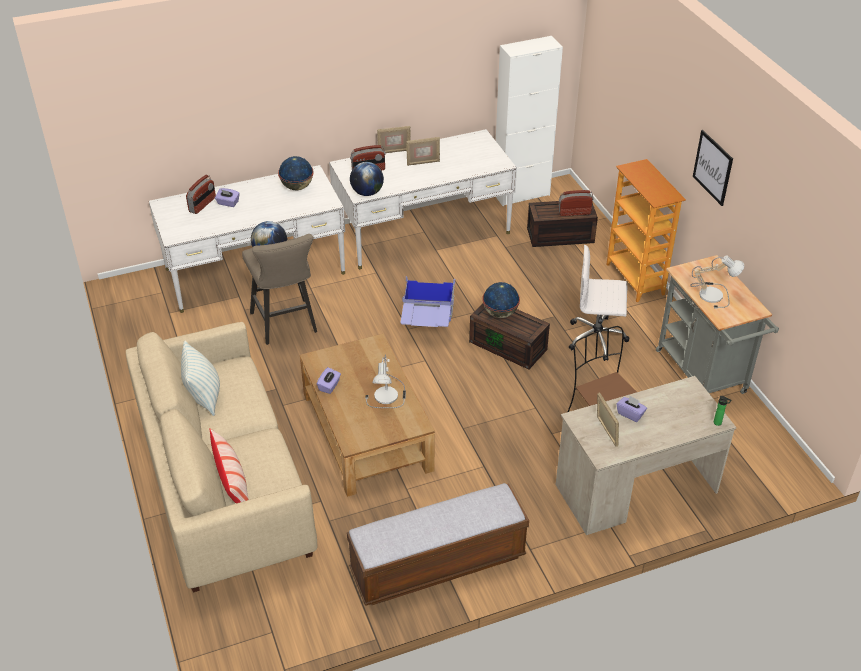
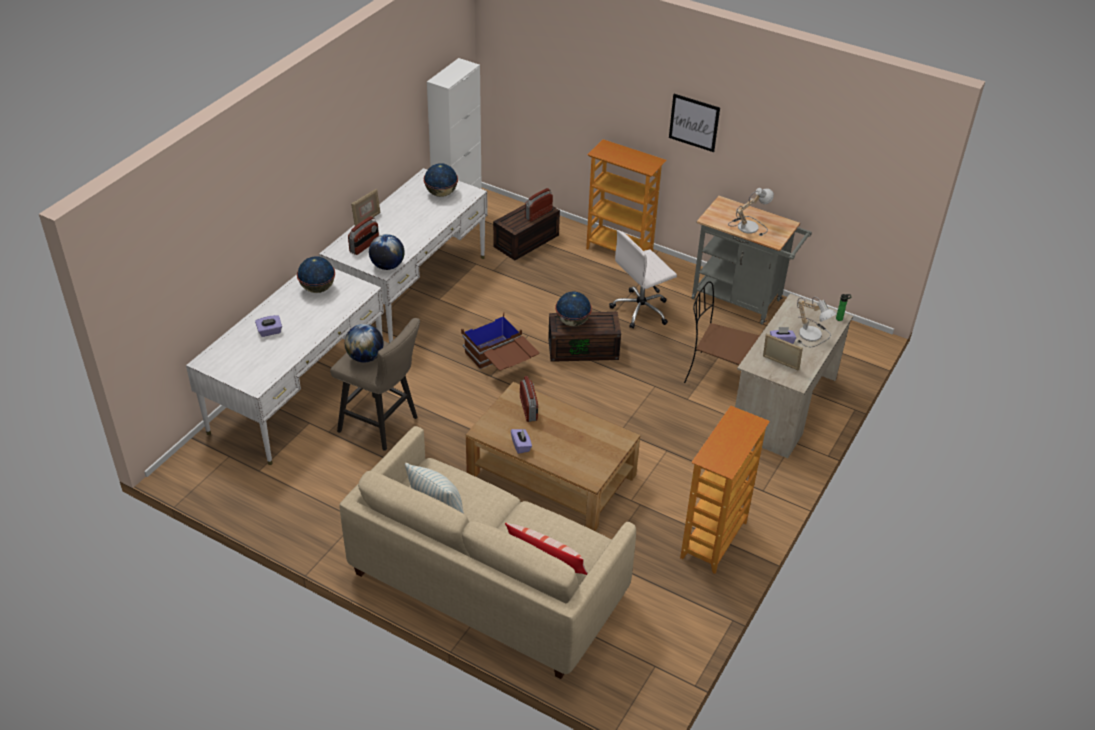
camera: 40 degrees left, 0 degrees up
radio [186,175,216,214] -> radio moved to [520,376,538,422]
bench [347,483,529,606] -> bookcase [680,406,770,574]
table lamp [365,354,406,408] -> table lamp moved to [797,297,837,347]
blue storage box [400,276,455,327] -> brown storage box [461,312,539,371]
picture frame [406,137,440,166] -> none
none -> globe [424,163,458,197]

